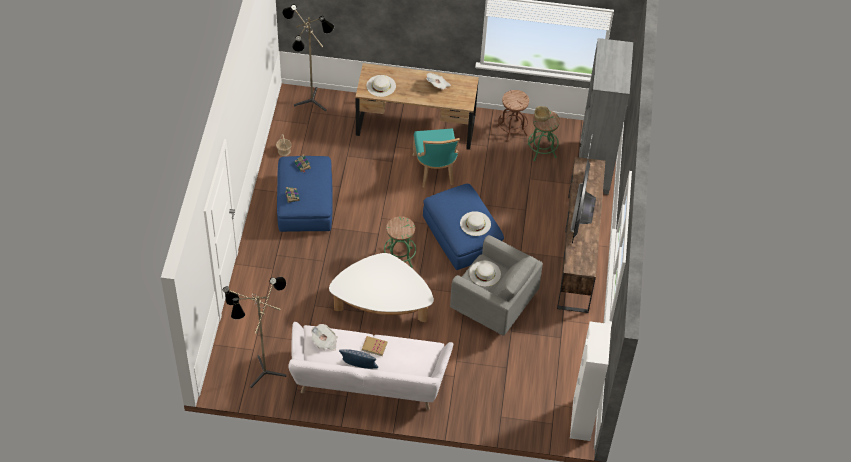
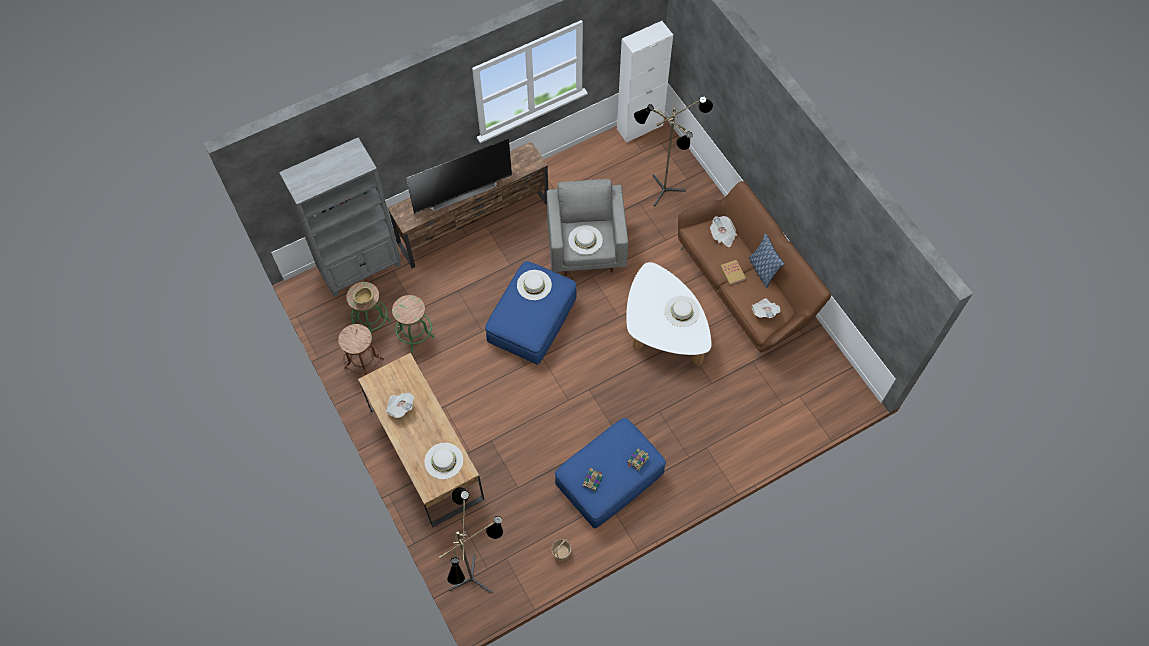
camera: 125 degrees left, 10 degrees up
floor lamp [223,277,287,388] -> floor lamp moved to [634,96,713,206]
white sofa [288,322,453,410] -> brown sofa [678,181,831,357]
green stool [384,216,416,268] -> green stool moved to [392,295,435,353]
turquoise chair [412,129,460,187] -> none
none -> white hat [664,296,700,327]
none -> newspaper [710,216,737,247]

